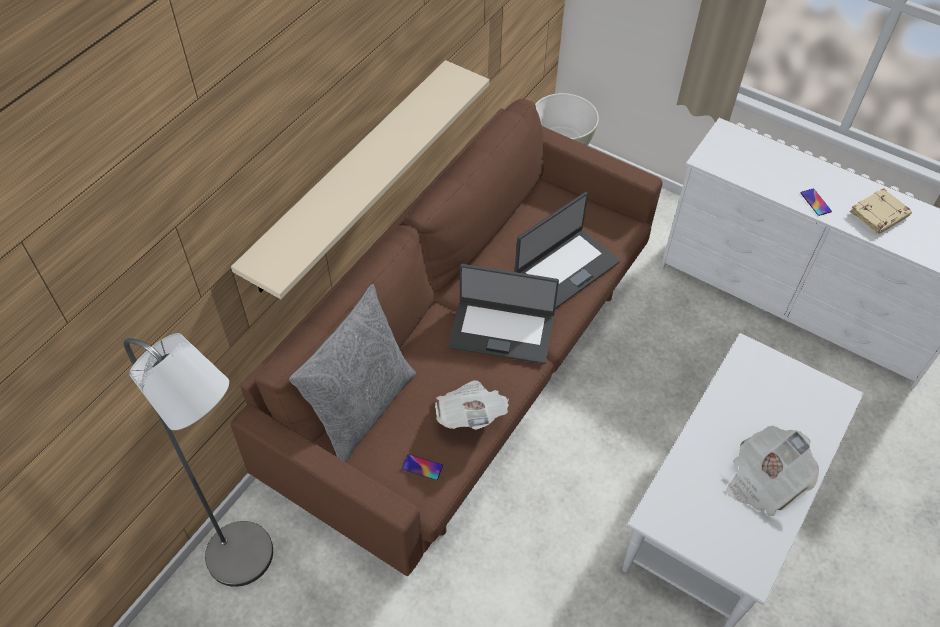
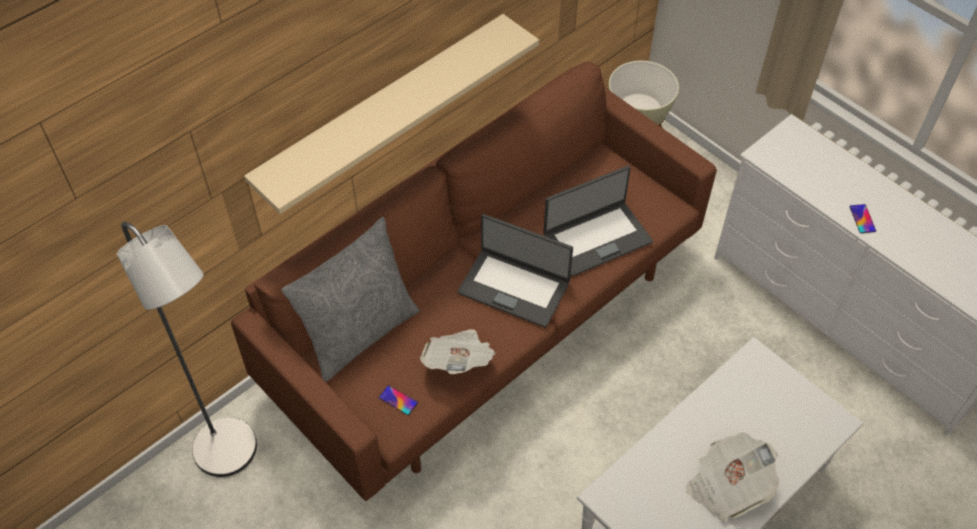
camera: 15 degrees right, 0 degrees up
beige book [850,188,912,234] -> none

